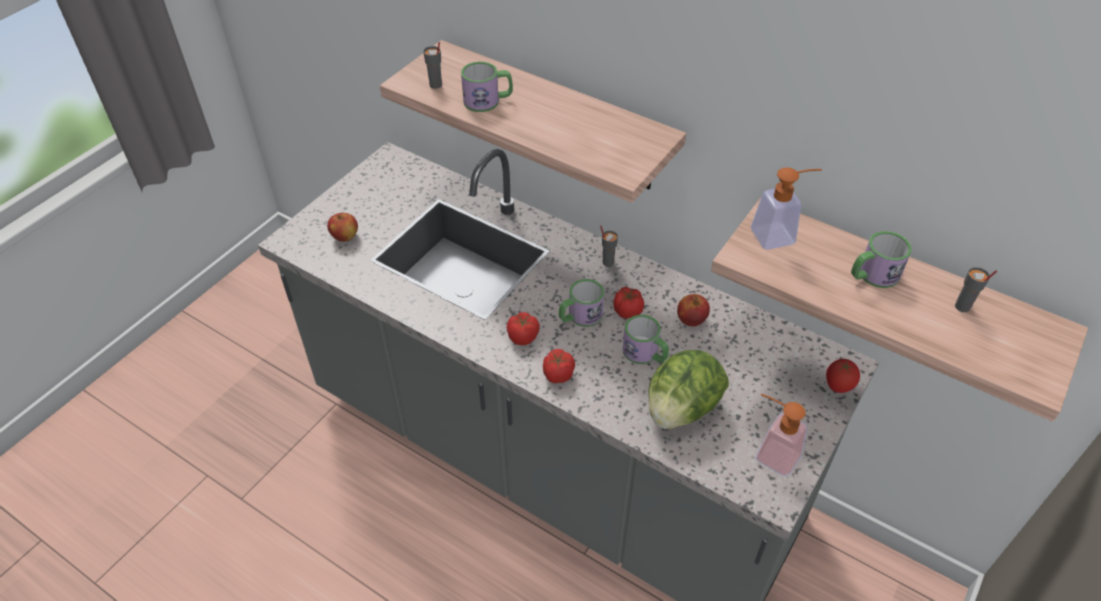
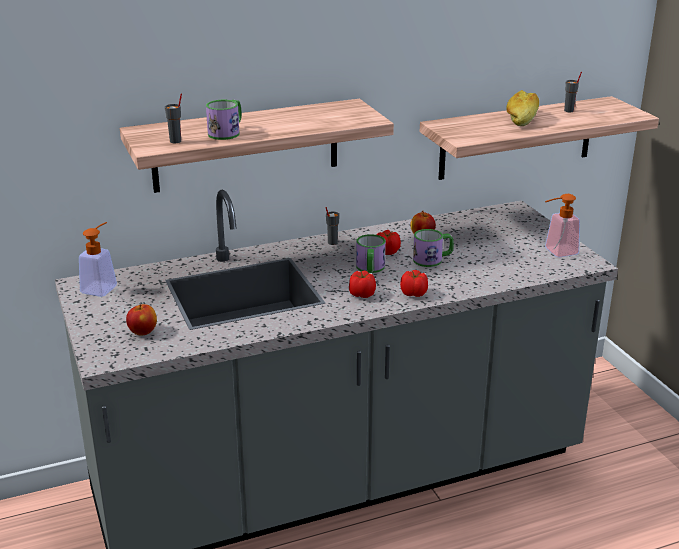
camera: 55 degrees left, 20 degrees down
lettuce [648,350,729,429] -> none
soap dispenser [751,168,822,250] -> soap dispenser moved to [79,222,117,297]
tomato [826,359,860,393] -> none
mug [851,231,912,288] -> bread [506,90,539,126]

